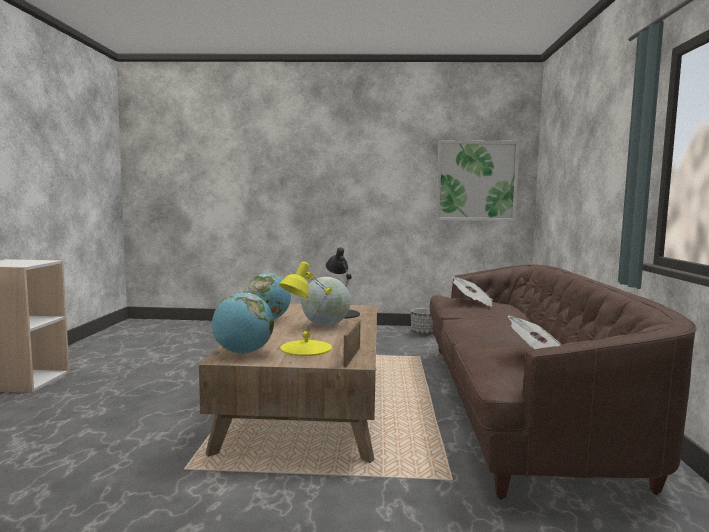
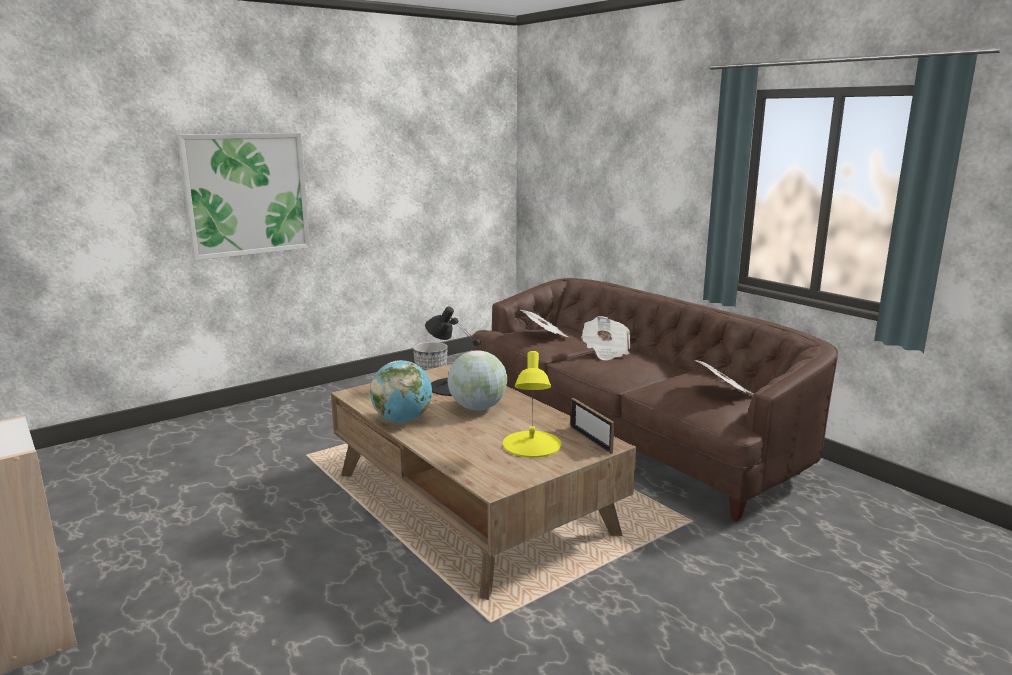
camera: 40 degrees left, 10 degrees up
globe [212,293,274,354] -> none
picture [436,140,520,222] -> picture moved to [177,133,310,261]
none -> newspaper [581,316,630,360]

